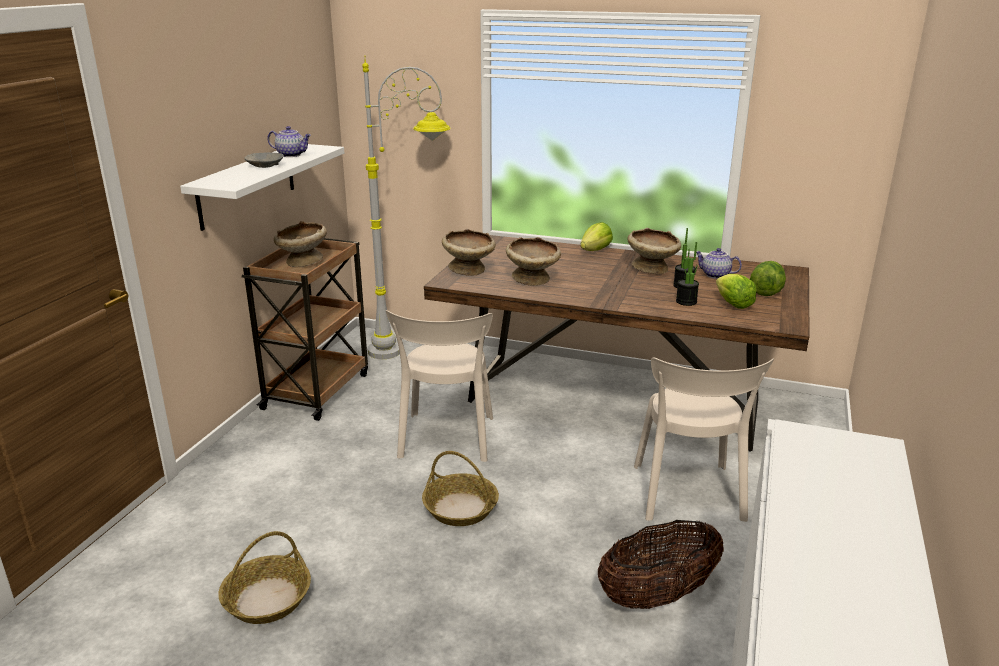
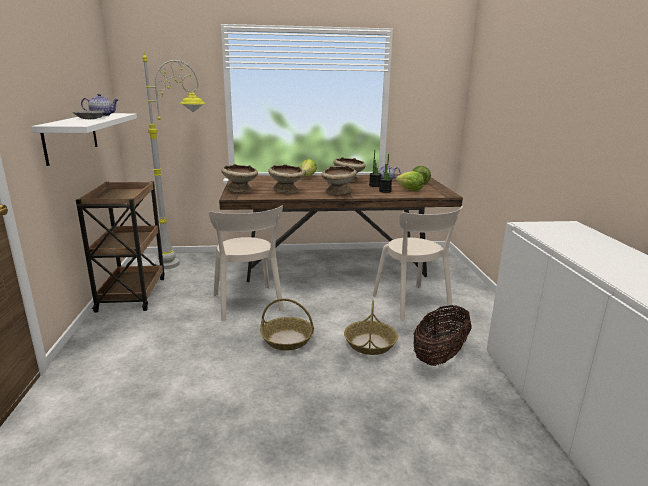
camera: 25 degrees left, 5 degrees down
basket [218,531,311,624] -> basket moved to [344,300,398,355]
beige bowl [274,221,327,267] -> beige bowl moved to [322,166,357,195]

